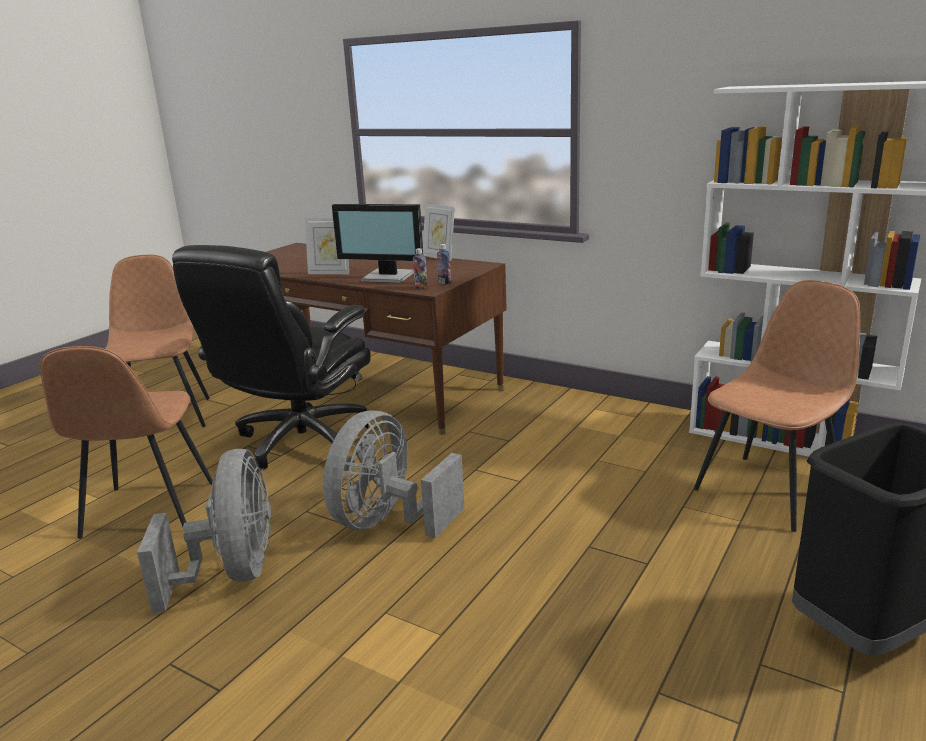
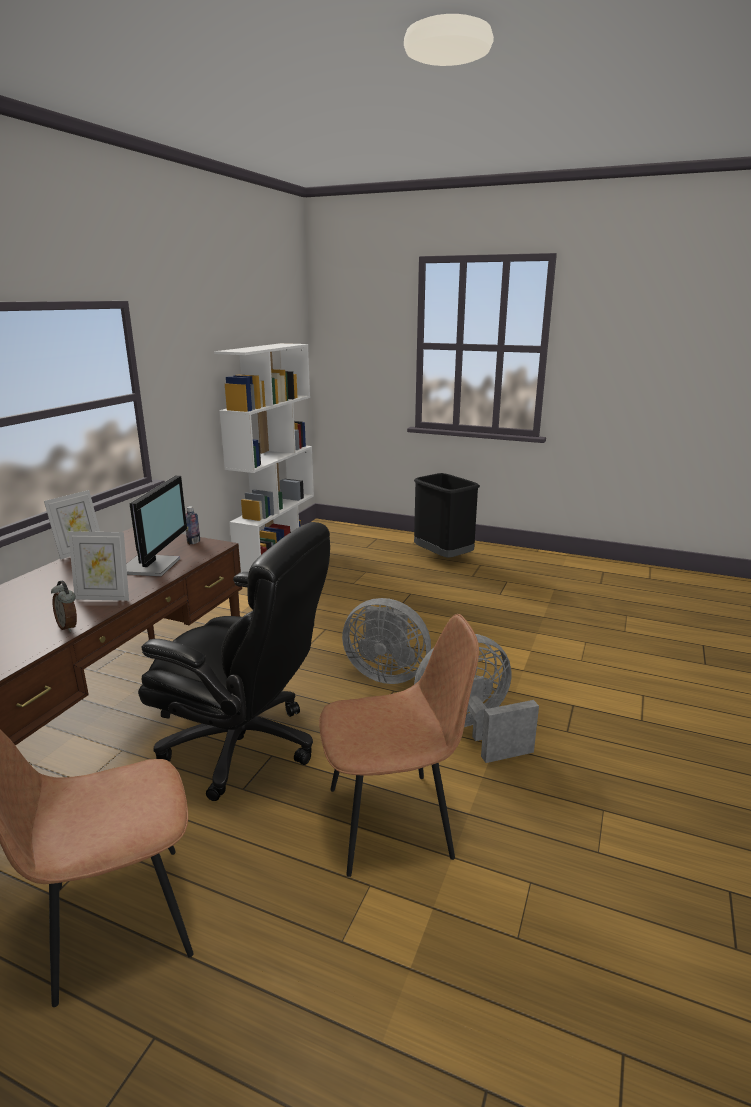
camera: 100 degrees left, 0 degrees up
picture frame [305,218,349,274] -> picture frame turned 90 degrees clockwise [68,531,129,601]
bottle [413,248,428,289] -> none
brown chair [694,280,860,532] -> none
none -> alarm clock [51,581,77,632]

